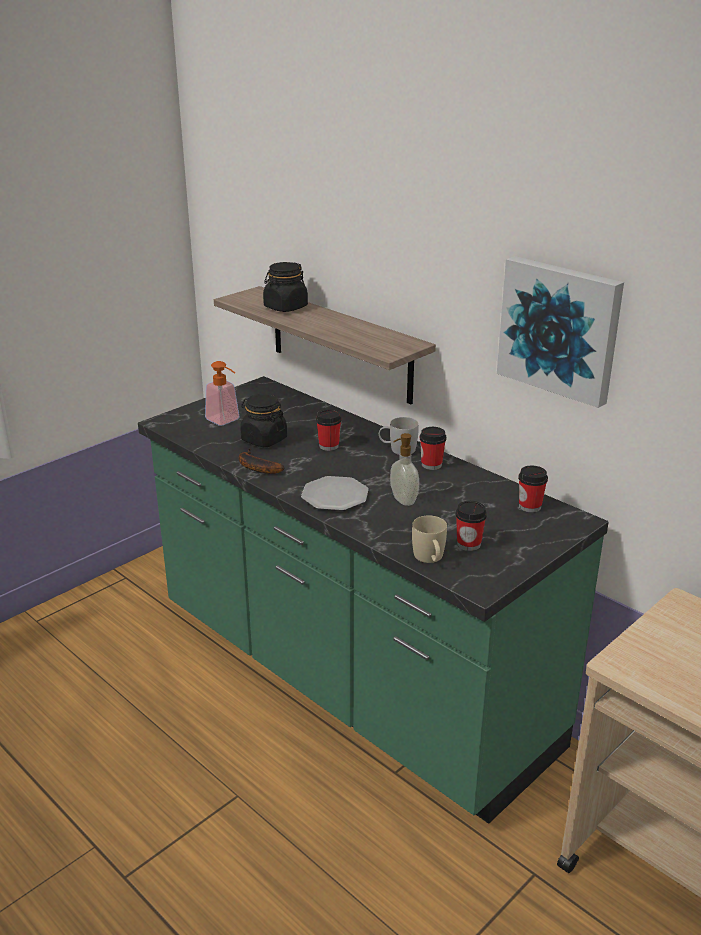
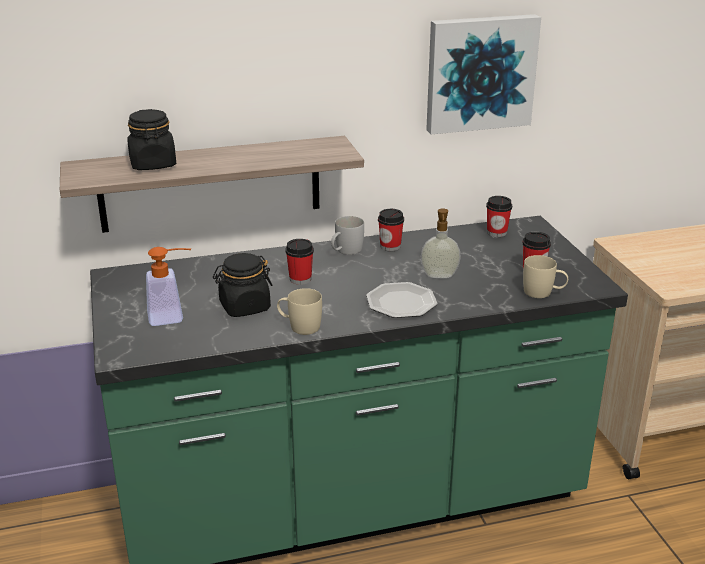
camera: 60 degrees left, 0 degrees up
banana [239,448,284,474] -> beige mug [277,288,322,335]

